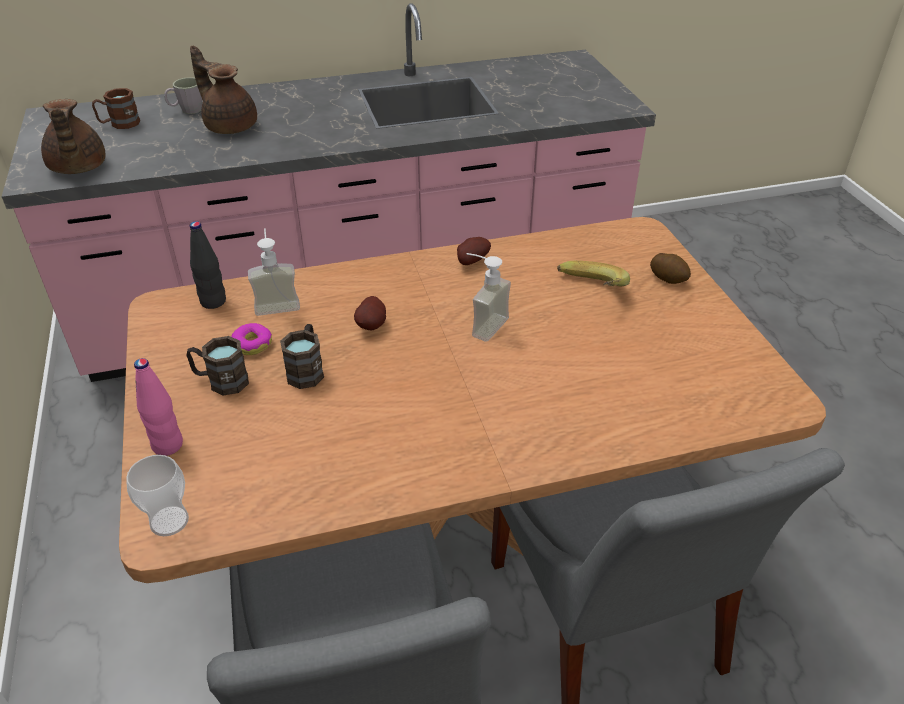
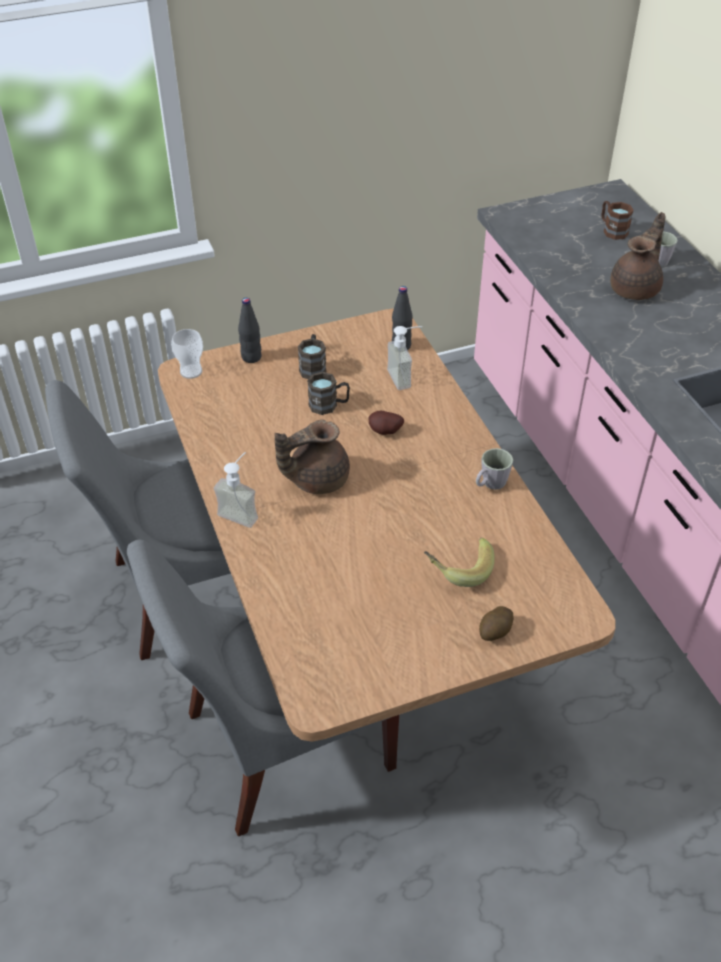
camera: 85 degrees right, 5 degrees up
brown teapot [41,99,105,174] -> brown teapot moved to [274,420,350,494]
pink bottle [134,358,183,456] -> black bottle [238,298,261,363]
donut [231,323,272,355] -> none
potato [457,237,491,265] -> grey mug [476,448,513,490]
soap dispenser [466,253,511,342] -> soap dispenser moved to [214,452,258,528]

